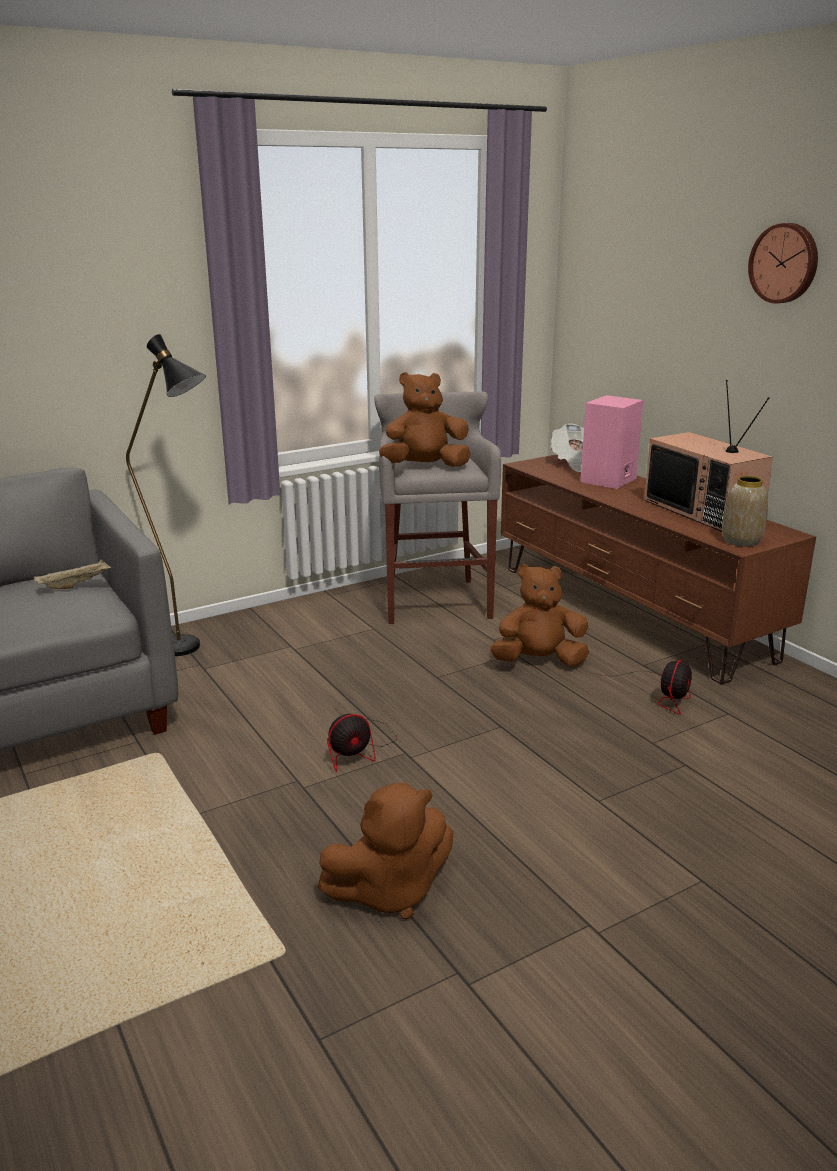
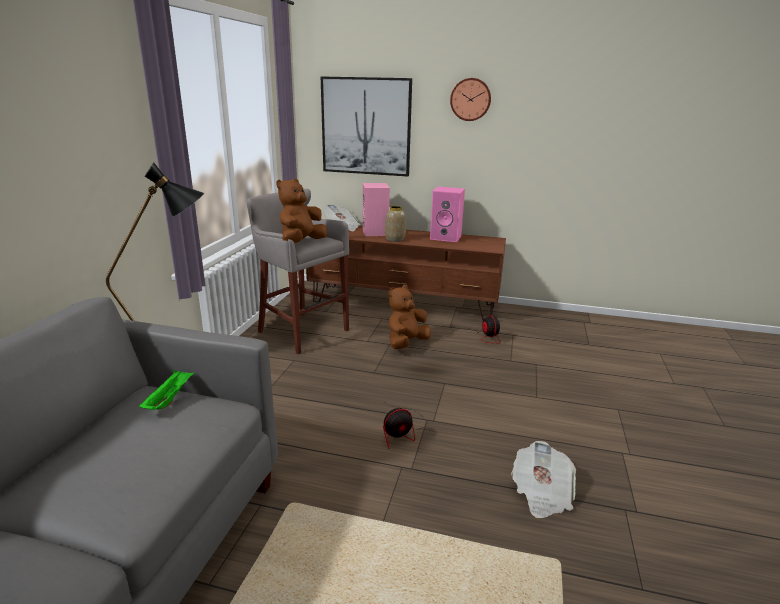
camera: 45 degrees left, 0 degrees up
beige tray [33,559,113,589] -> green tray [139,370,196,410]
brown plush toy [318,783,453,920] -> newspaper [511,441,576,518]
fan [327,711,397,772] -> fan turned 45 degrees clockwise [383,400,427,449]
television [644,380,773,532] -> pink speaker [430,187,465,242]
vase [722,476,768,547] -> vase moved to [385,206,406,242]
none -> picture [321,76,412,177]

